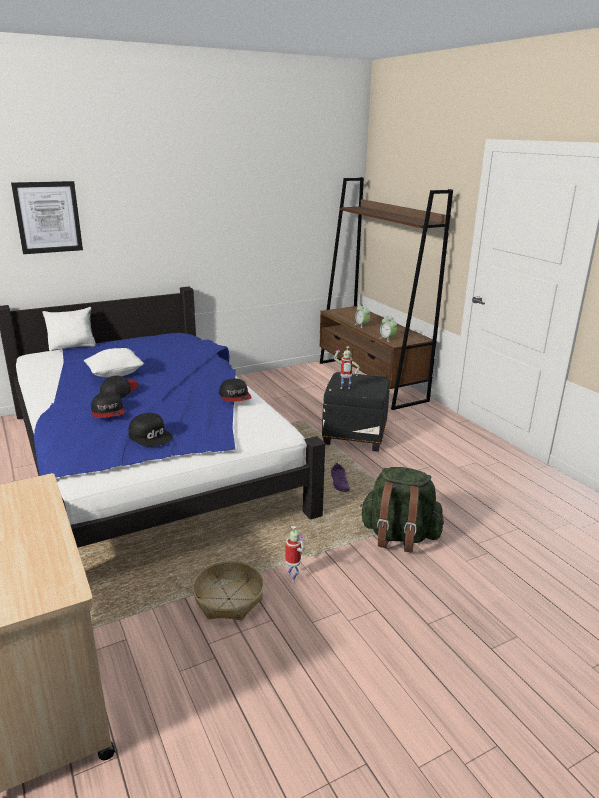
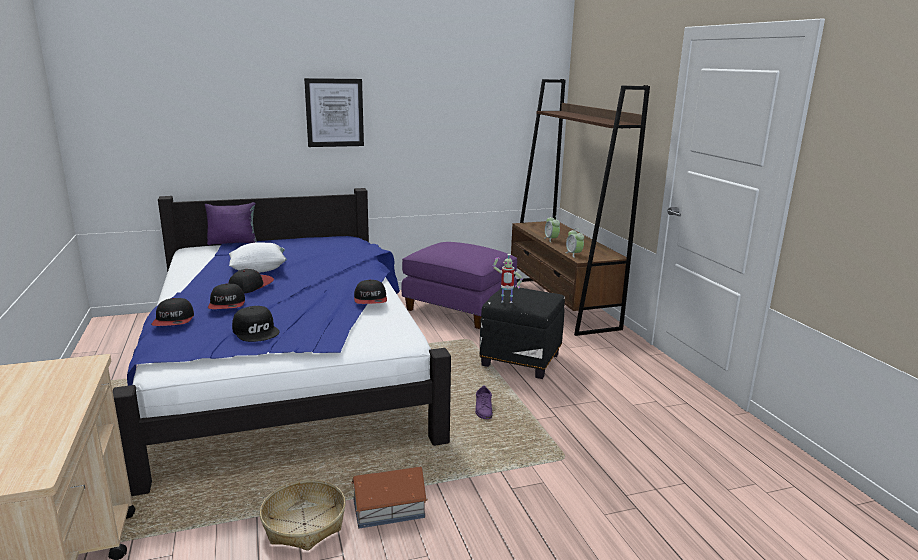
camera: 10 degrees right, 5 degrees down
picture [11,181,83,254] -> picture moved to [304,78,364,147]
white pillow [43,307,96,351] -> purple pillow [205,202,257,245]
toy robot [285,526,306,582] -> toy house [351,467,428,529]
green backpack [360,467,444,552] -> none
none -> cap [151,298,194,326]
none -> purple ottoman [401,242,517,329]

